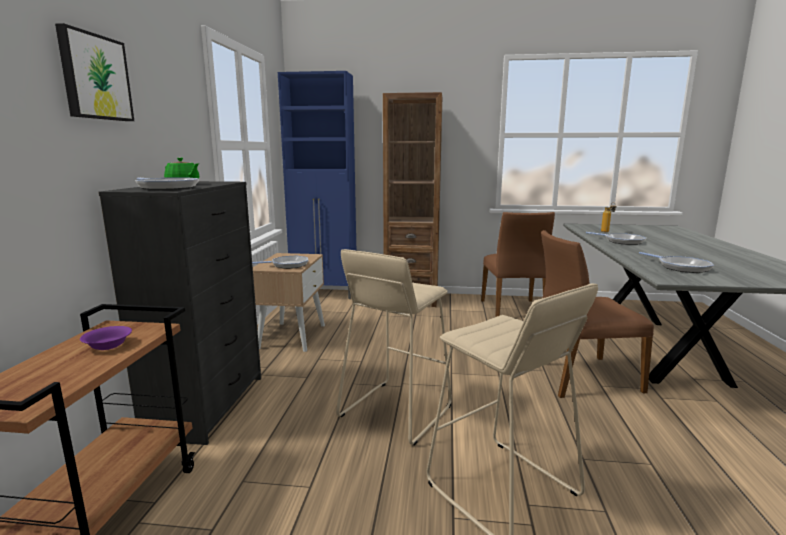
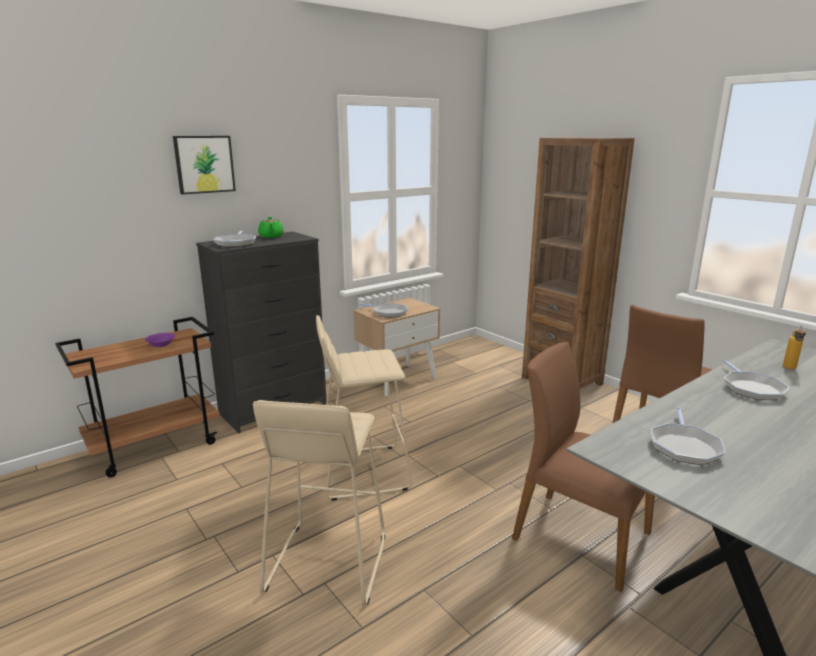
camera: 45 degrees right, 5 degrees up
blue cabinet [278,71,356,299] -> none

